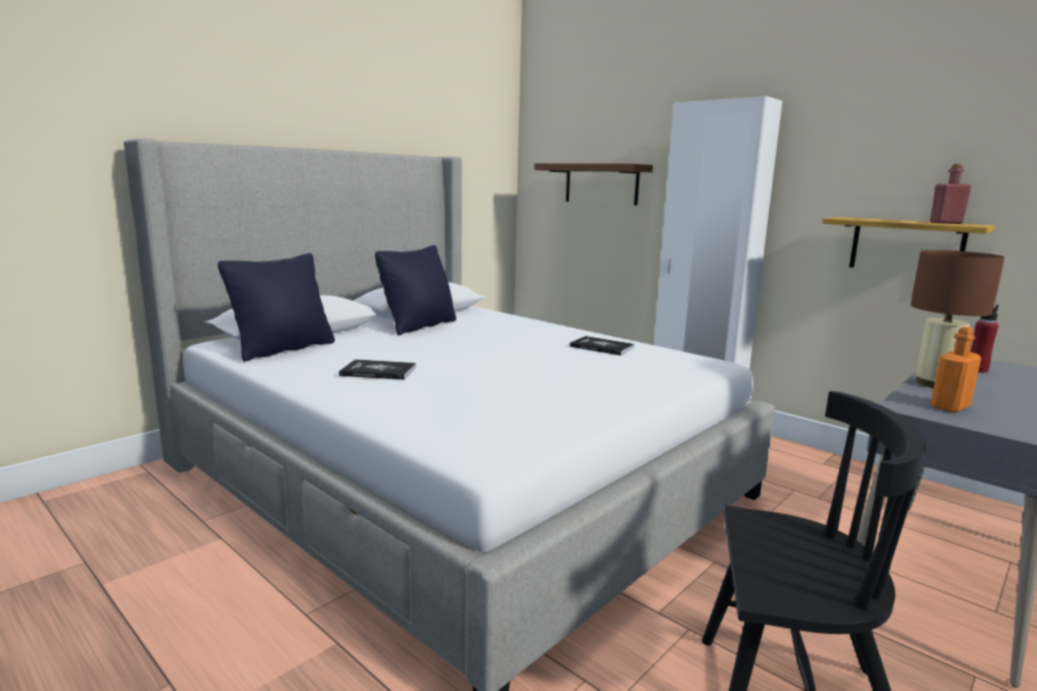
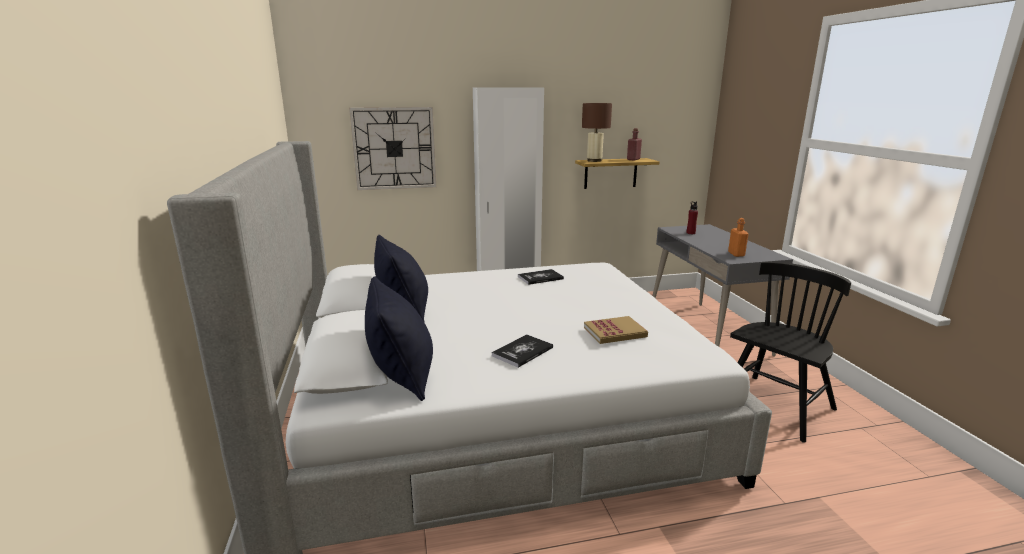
camera: 55 degrees left, 5 degrees up
brown shelf [534,163,653,205] -> wall clock [349,107,436,190]
brown table lamp [911,250,1004,388] -> brown table lamp moved to [582,103,612,162]
none -> book [584,316,648,344]

